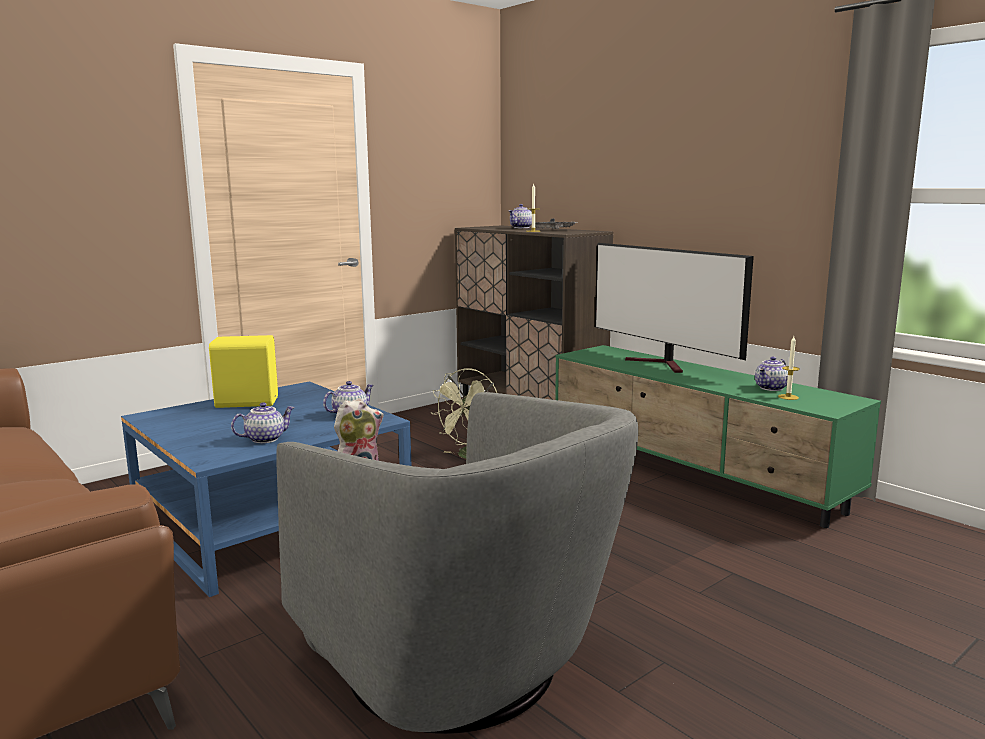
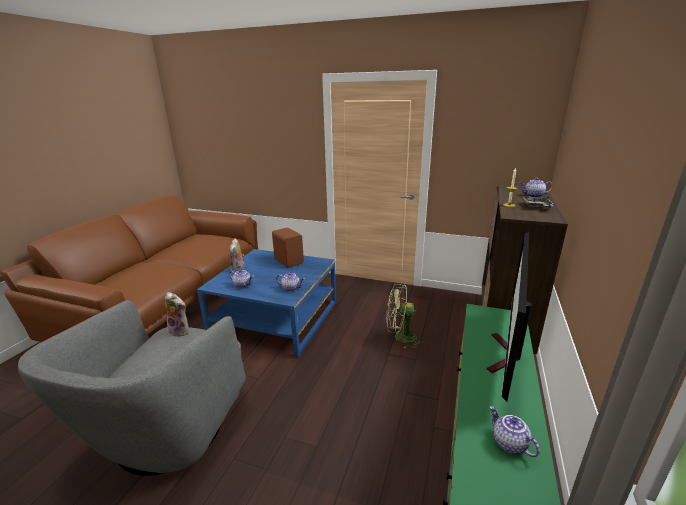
camera: 60 degrees right, 10 degrees up
yellow speaker [209,335,278,408] -> brown speaker [272,228,304,268]
teapot [755,357,788,391] -> teapot turned 45 degrees clockwise [490,406,540,457]
candle [778,336,800,400] -> none
none -> plush toy [229,238,245,272]

